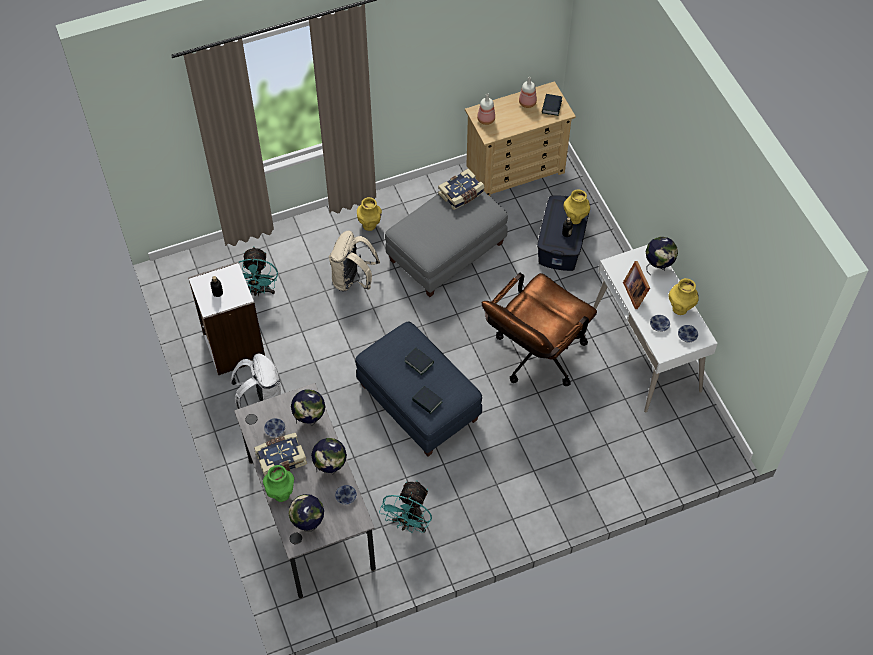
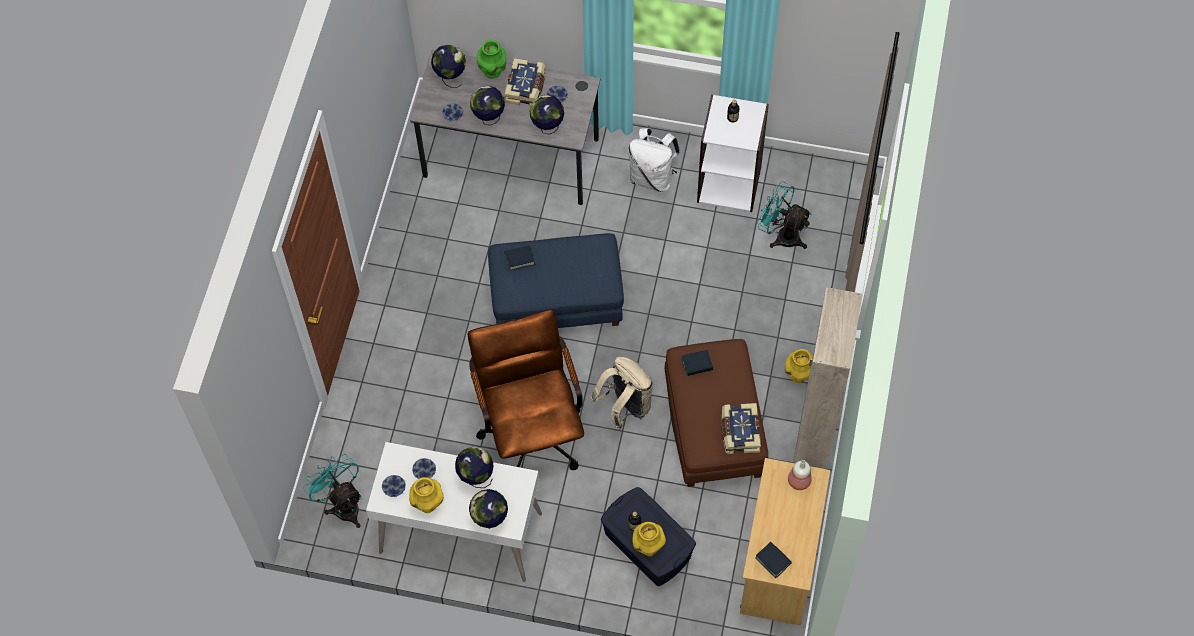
camera: 125 degrees right, 5 degrees up
beige backpack [329,230,380,291] -> beige backpack moved to [590,357,653,430]
turquoise fan [379,480,432,533] -> turquoise fan moved to [303,454,362,528]
grey ottoman [385,192,508,297] -> brown ottoman [665,339,768,487]
book [404,347,434,375] -> book moved to [681,350,713,376]
bottle [519,77,537,108] -> none
picture frame [623,261,650,309] -> globe [455,446,493,488]
none -> beige wardrobe [793,288,863,469]

